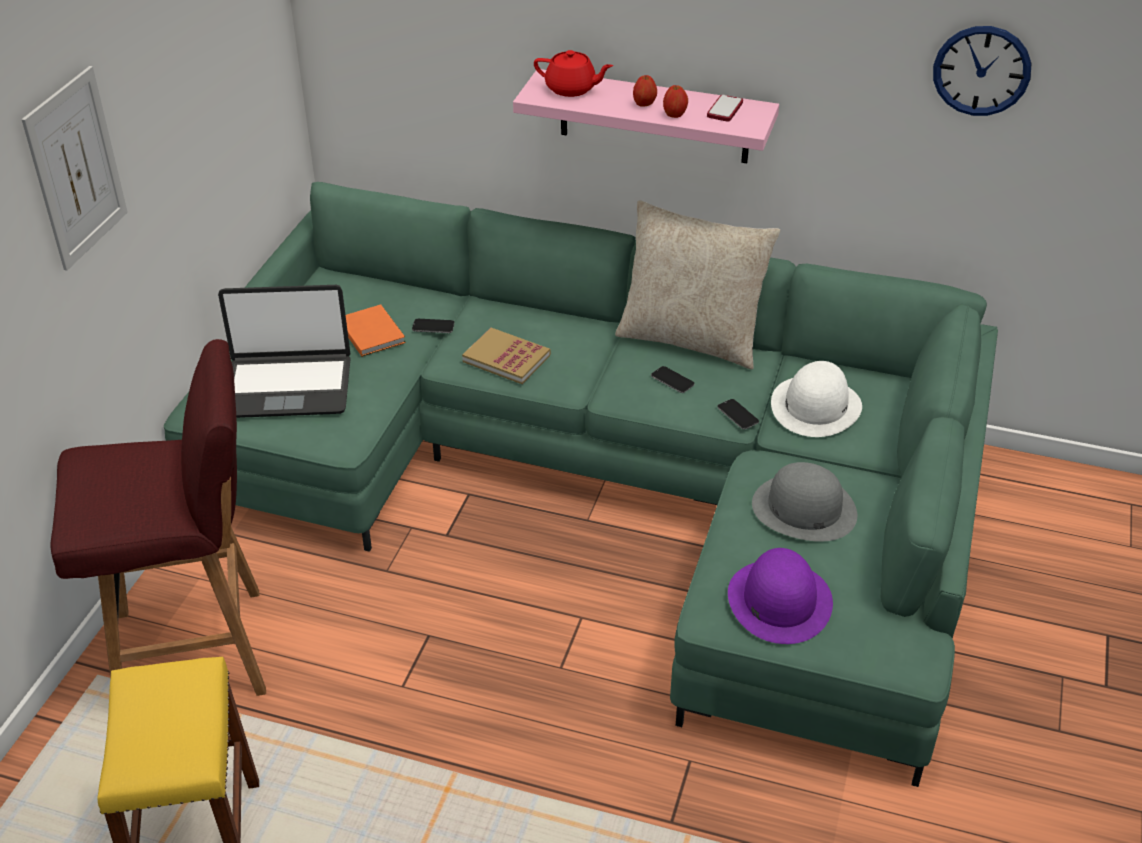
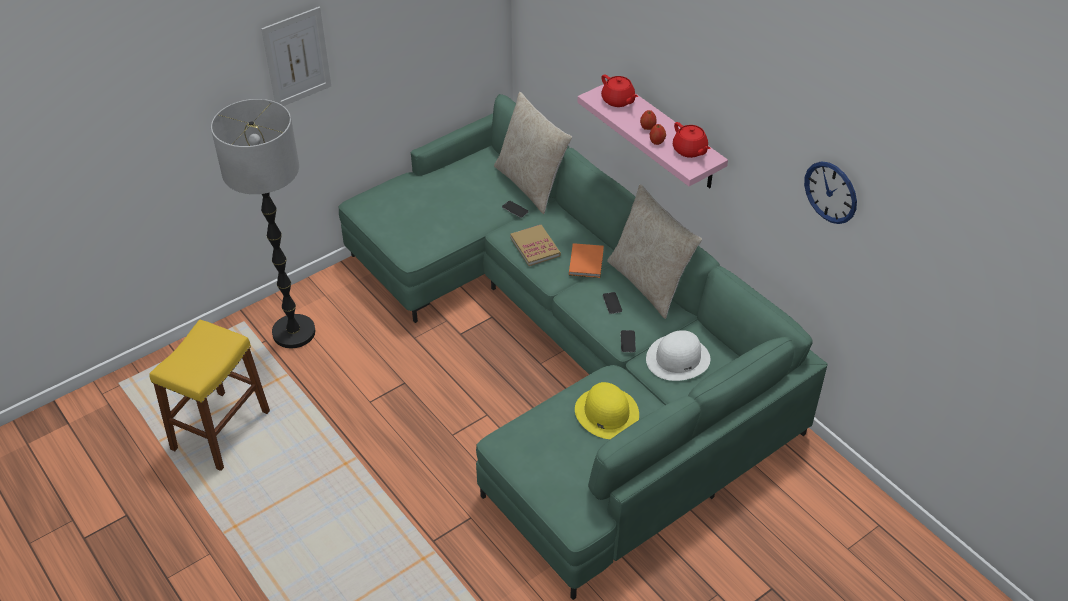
camera: 35 degrees right, 5 degrees up
red stool [51,339,266,696] -> floor lamp [211,99,315,348]
laptop [218,285,351,418] -> none
orange book [346,304,406,357] -> orange book moved to [569,243,604,278]
phone [707,95,743,122] -> red teapot [673,122,711,158]
purple hat [728,548,833,644] -> none
grey hat [752,462,857,542] -> yellow hat [575,382,639,439]
none -> beige pillow [494,92,572,214]

